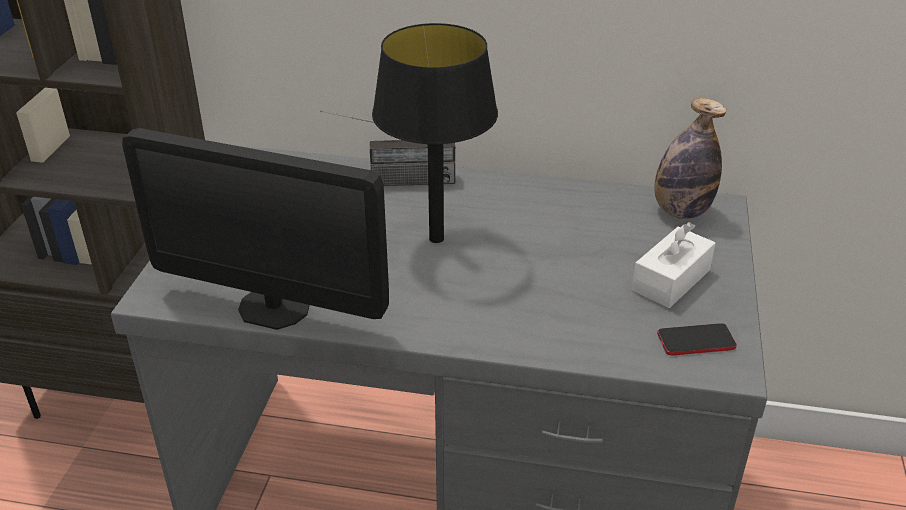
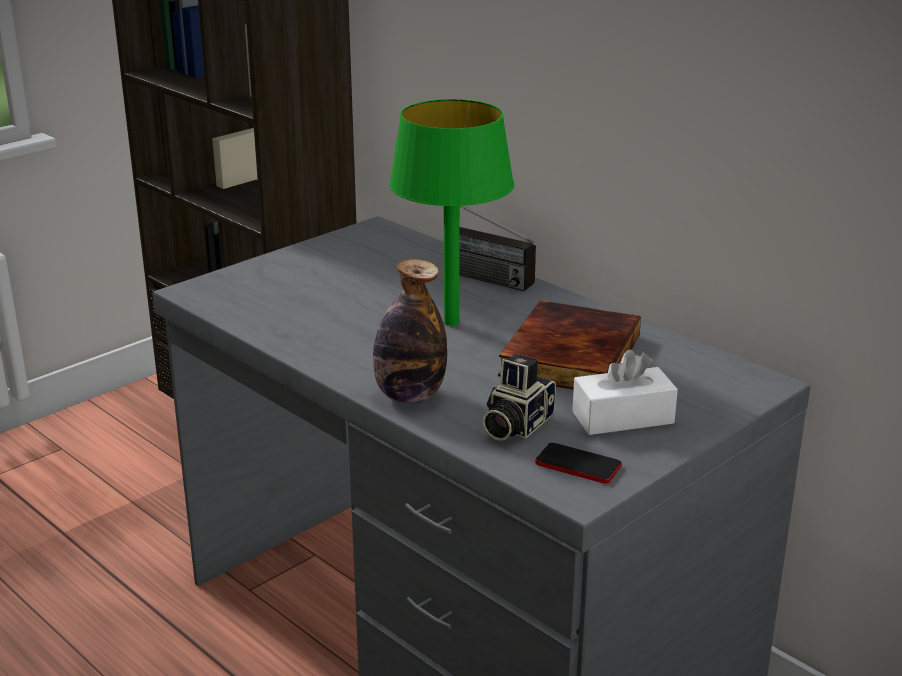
camera: 35 degrees right, 10 degrees down
monitor [122,128,389,330] -> none
black table lamp [372,23,498,243] -> green table lamp [389,99,514,326]
bottle [654,98,727,219] -> bottle moved to [373,259,447,404]
none -> camera [482,354,556,441]
none -> book [498,300,641,389]

